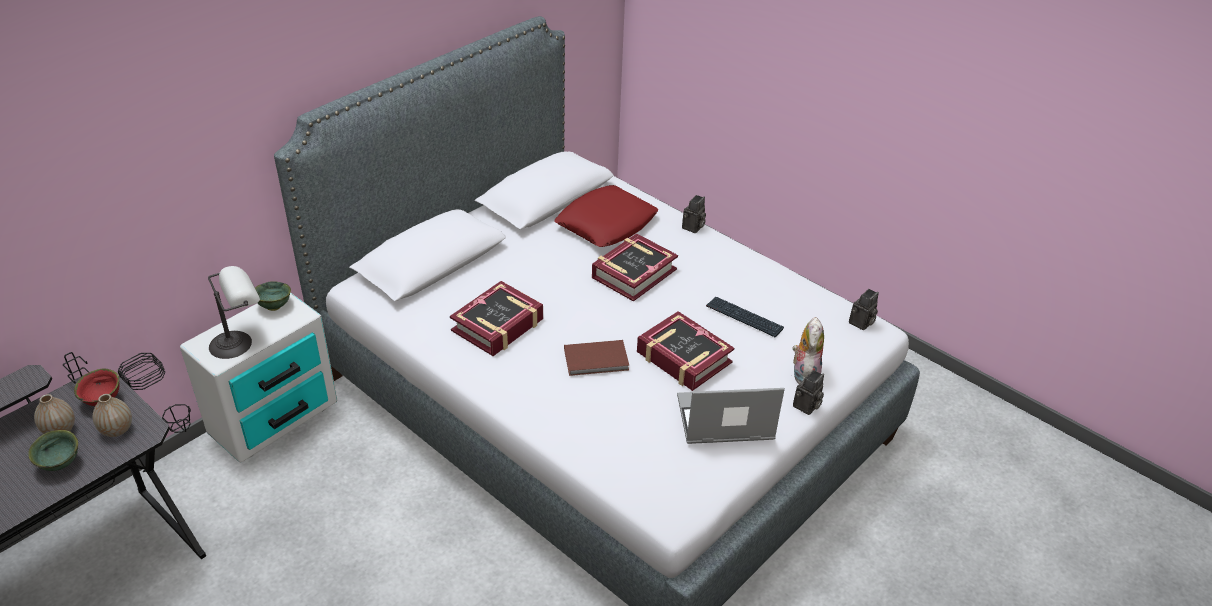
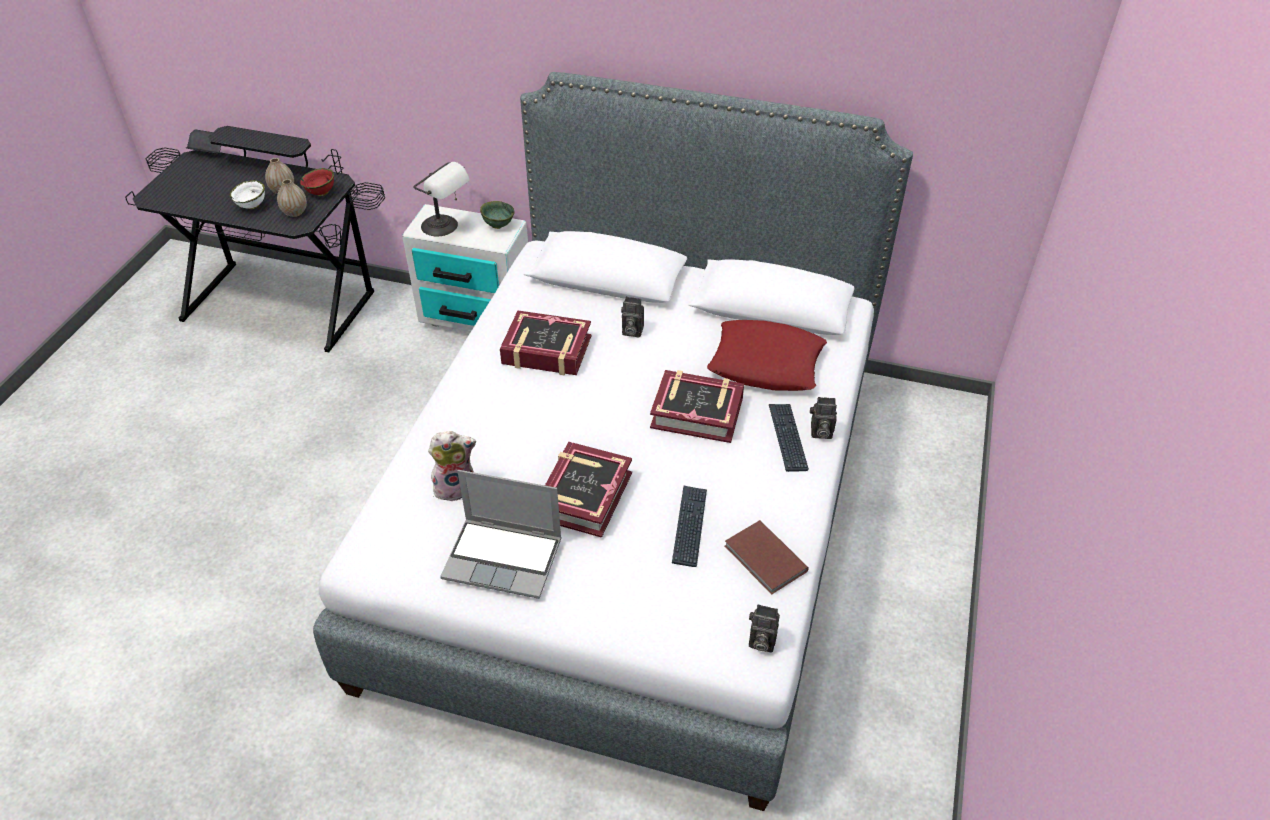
camera: 65 degrees right, 5 degrees up
green bowl [28,430,78,471] -> white bowl [230,180,265,209]
brown book [564,340,629,376] -> brown book moved to [725,520,809,595]
laptop [677,388,785,444] -> laptop turned 135 degrees clockwise [440,470,562,599]
plush toy [792,317,824,384] -> plush toy moved to [428,431,476,501]
camera [793,370,824,415] -> camera moved to [621,297,644,338]
none -> keyboard [769,404,809,472]

